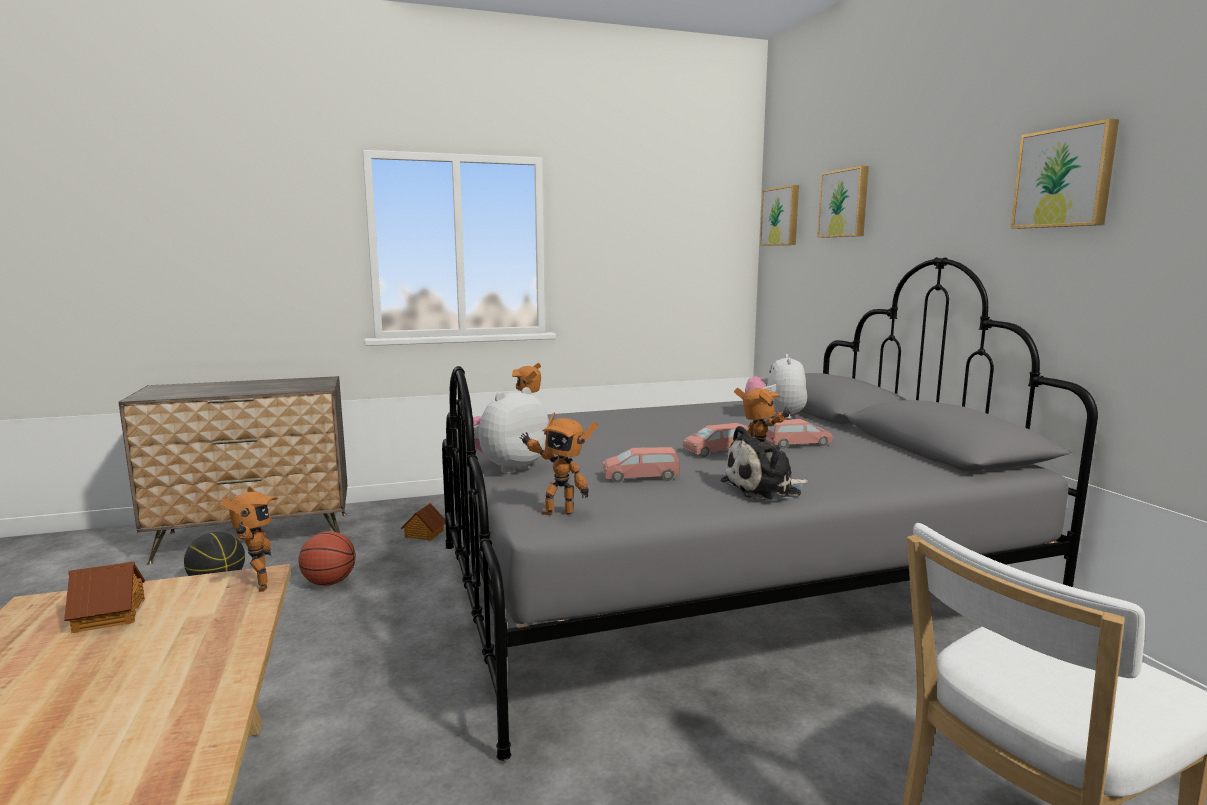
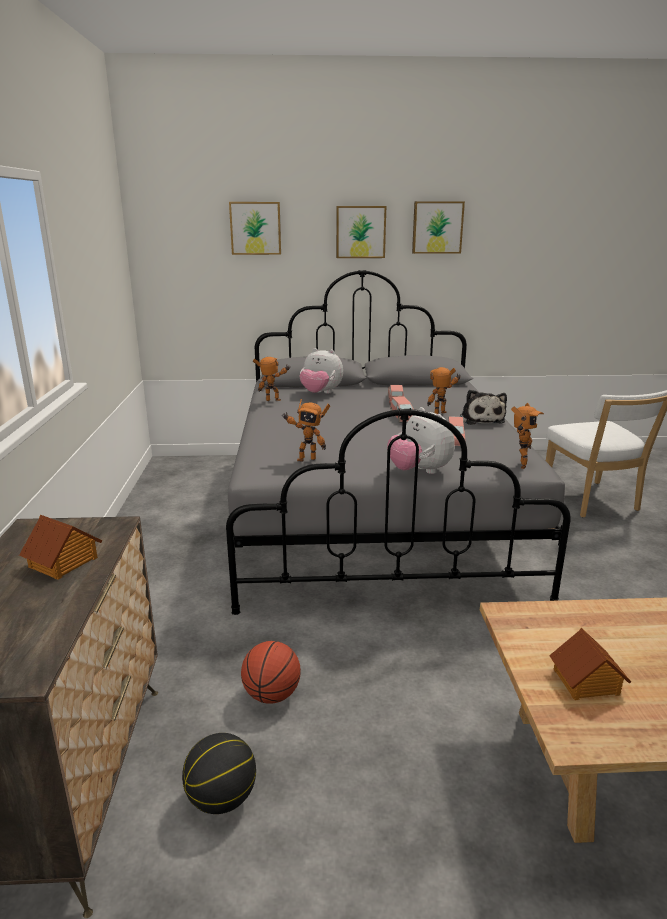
camera: 75 degrees left, 10 degrees up
toy robot [221,486,279,592] -> toy robot moved to [253,357,290,401]
toy house [401,503,446,541] -> toy house moved to [19,515,102,580]
picture [760,185,799,246] -> picture moved to [336,206,386,258]

